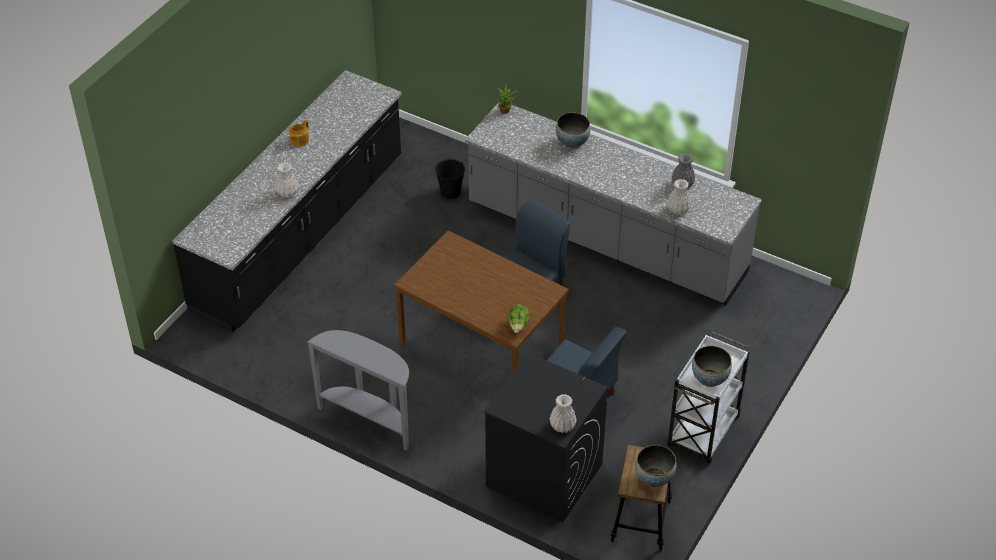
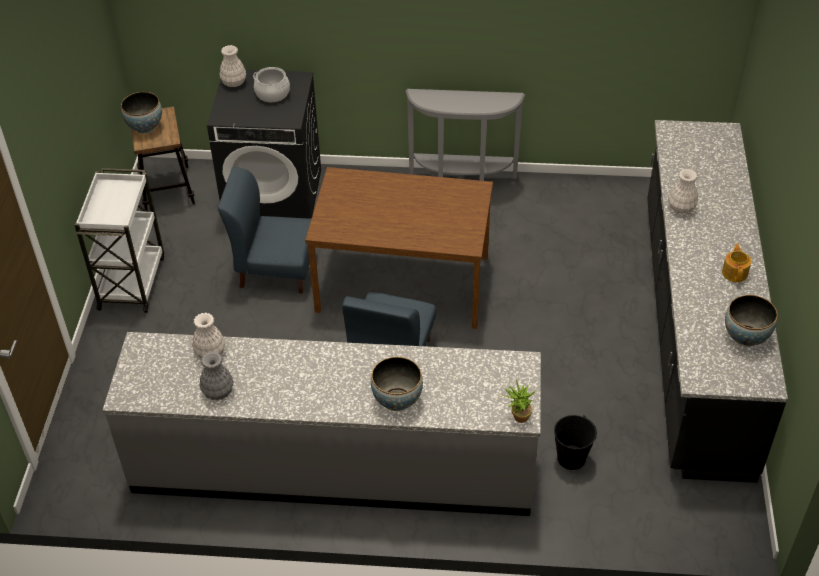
camera: 155 degrees right, 0 degrees up
lettuce [508,304,529,333] -> none
bowl [692,346,732,387] -> bowl moved to [725,295,778,347]
none -> cooking pot [253,67,290,102]

